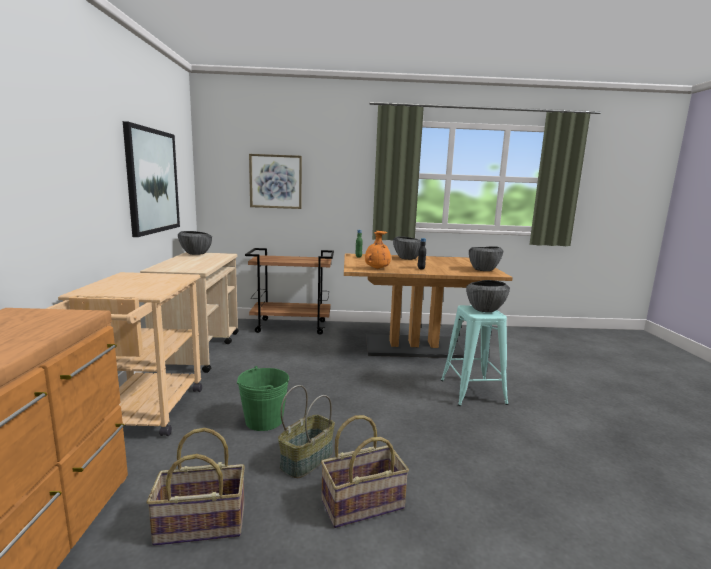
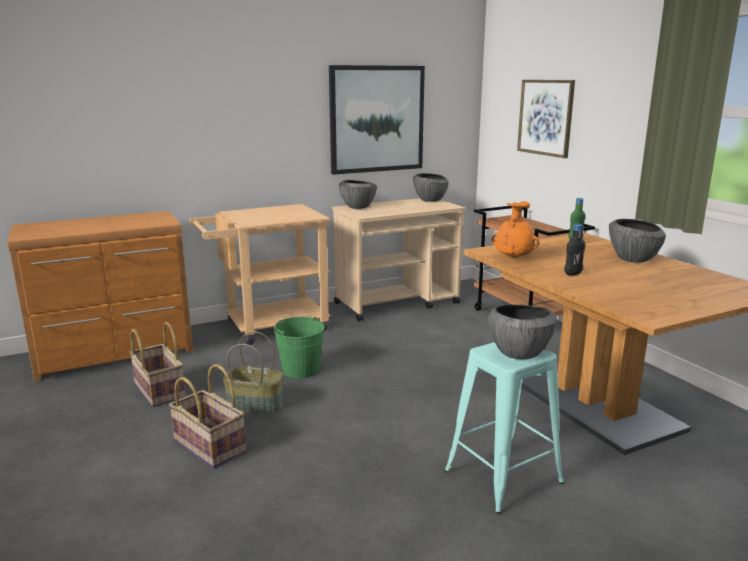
camera: 65 degrees right, 5 degrees up
bowl [469,246,504,271] -> bowl moved to [339,180,377,209]

